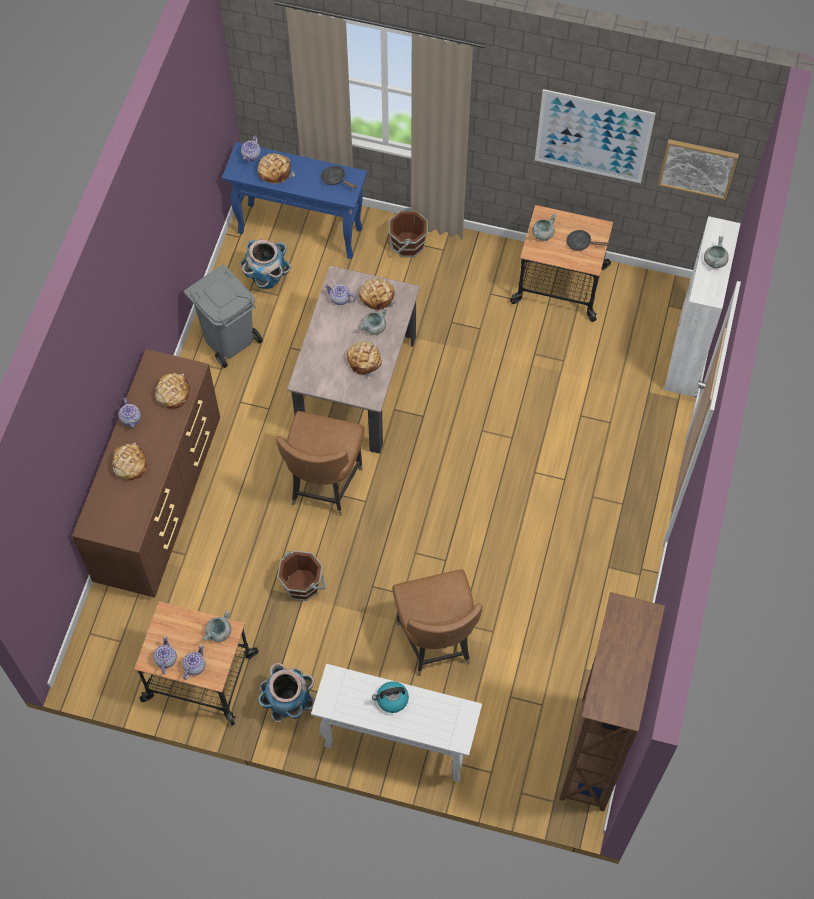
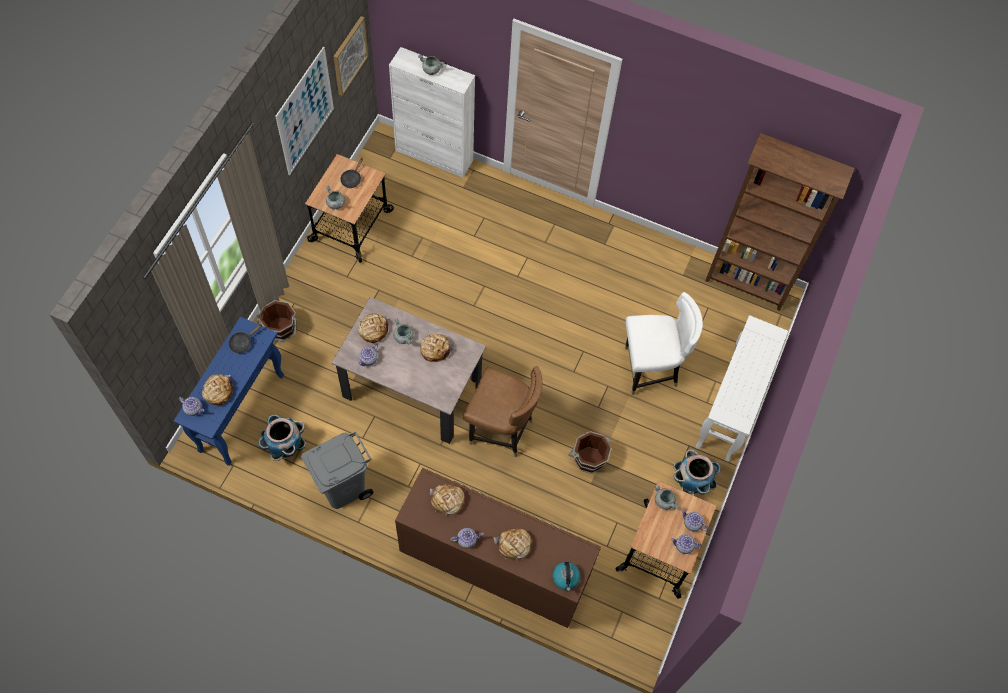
camera: 85 degrees left, 0 degrees up
kettle [372,681,409,713] -> kettle moved to [552,562,580,591]
brown chair [392,569,482,676] -> white chair [625,292,703,395]

